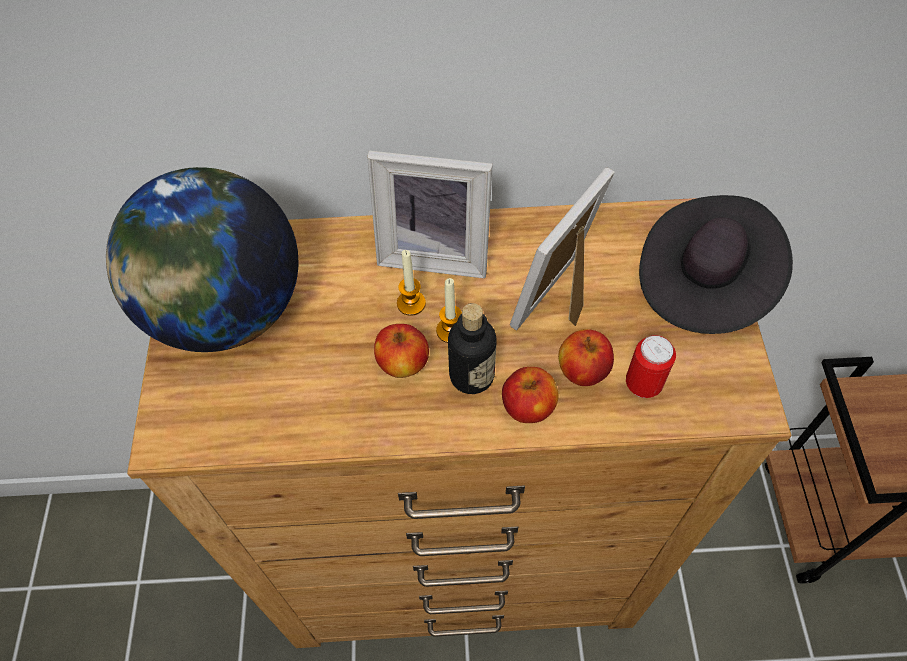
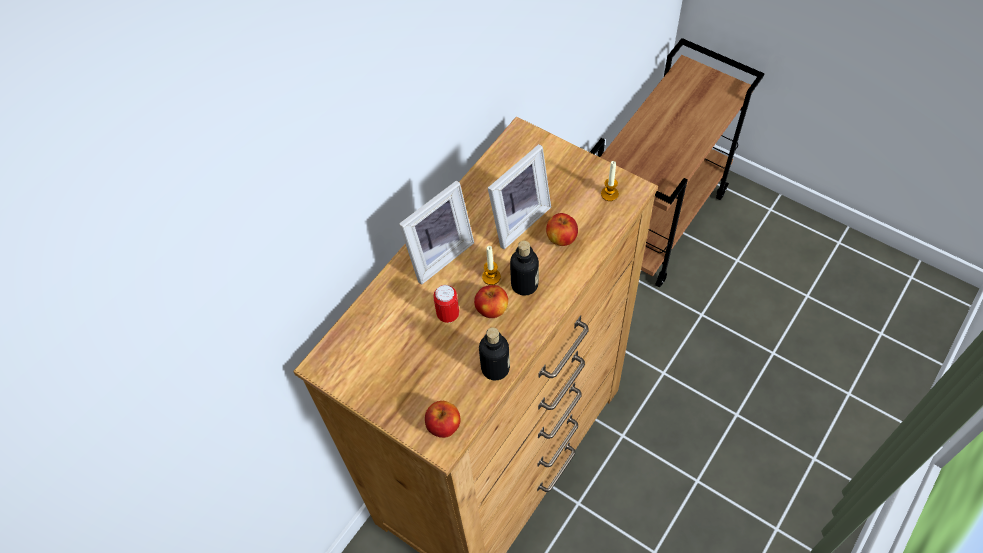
camera: 50 degrees left, 0 degrees up
globe [106,167,299,352] -> none
candle [397,250,426,316] -> candle moved to [601,161,619,201]
apple [502,367,559,423] -> apple moved to [425,401,460,438]
picture frame [510,168,615,331] -> picture frame turned 120 degrees counterclockwise [488,144,551,249]
can [626,335,676,398] -> can moved to [433,285,459,323]
black hat [639,195,793,334] -> none
none -> bottle [479,327,510,381]

